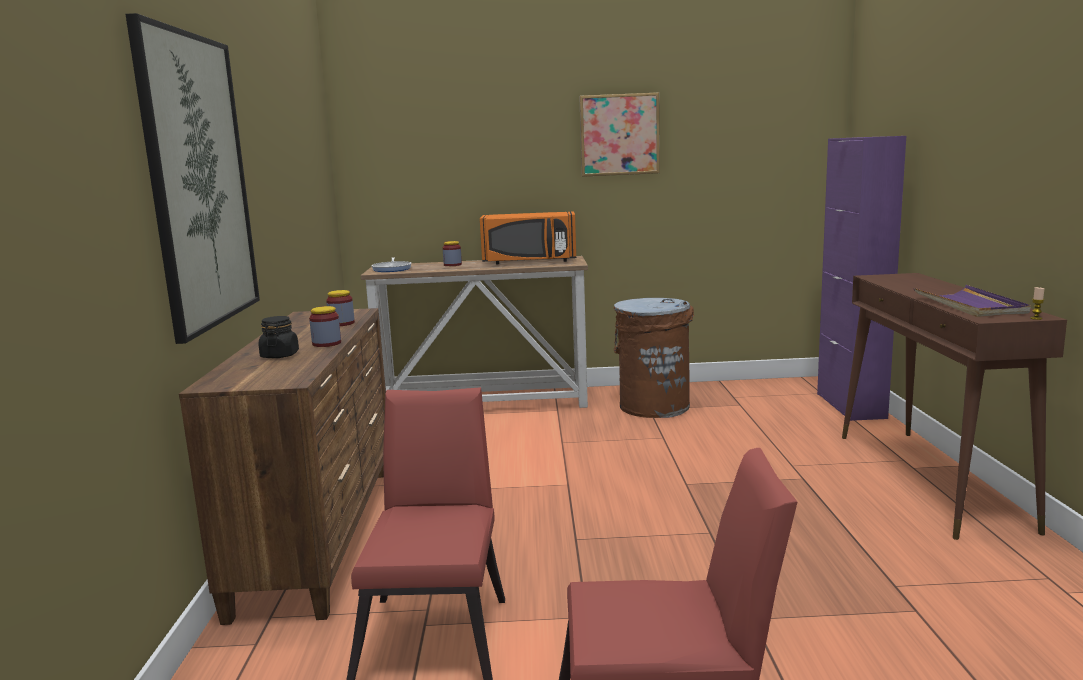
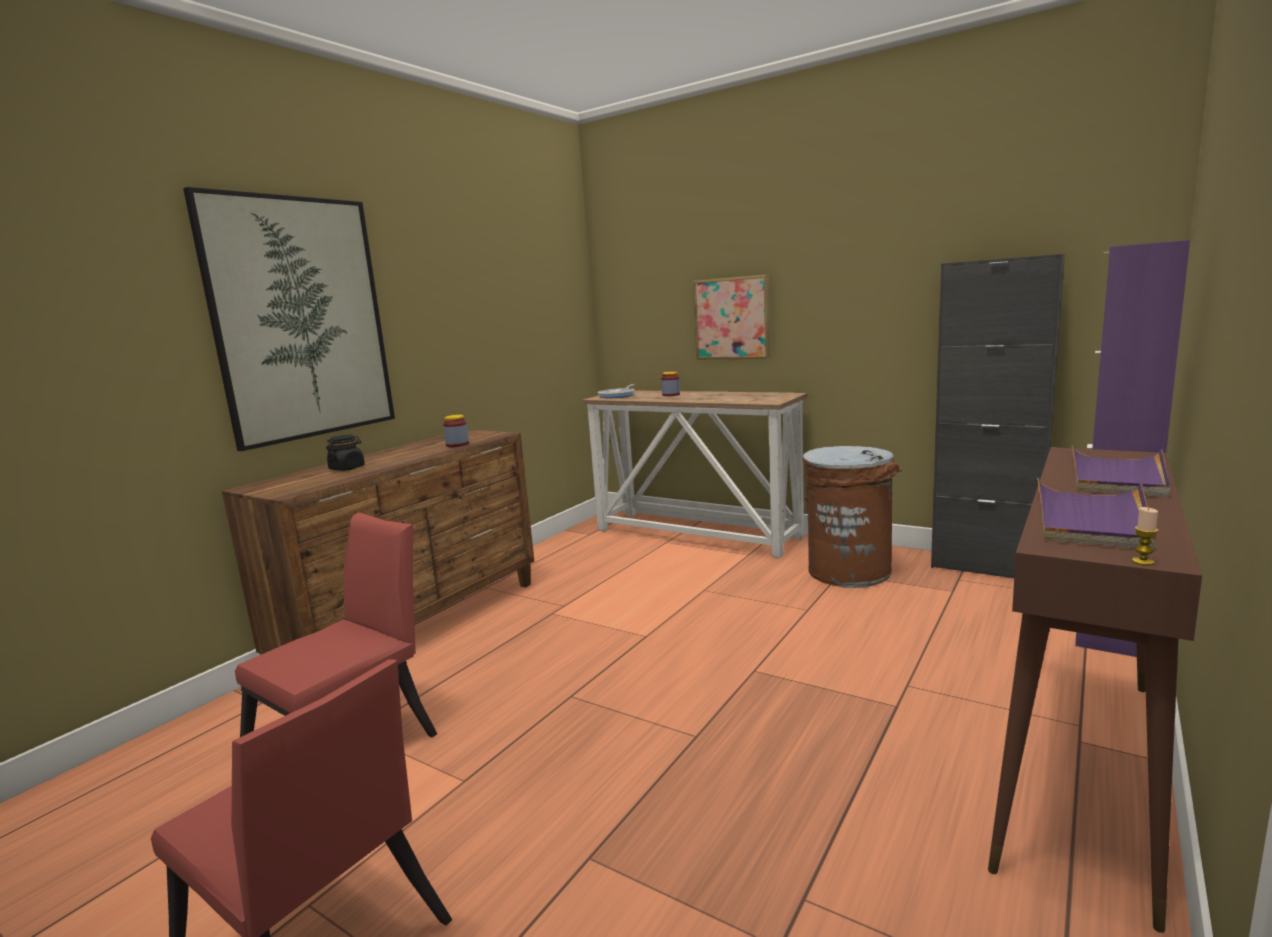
camera: 35 degrees right, 0 degrees up
jar [309,306,341,347] -> none
orange microwave [480,211,576,264] -> none
picture [579,93,660,177] -> picture moved to [693,275,771,360]
none -> black cabinet [931,254,1065,578]
none -> purple tray [1072,445,1170,497]

